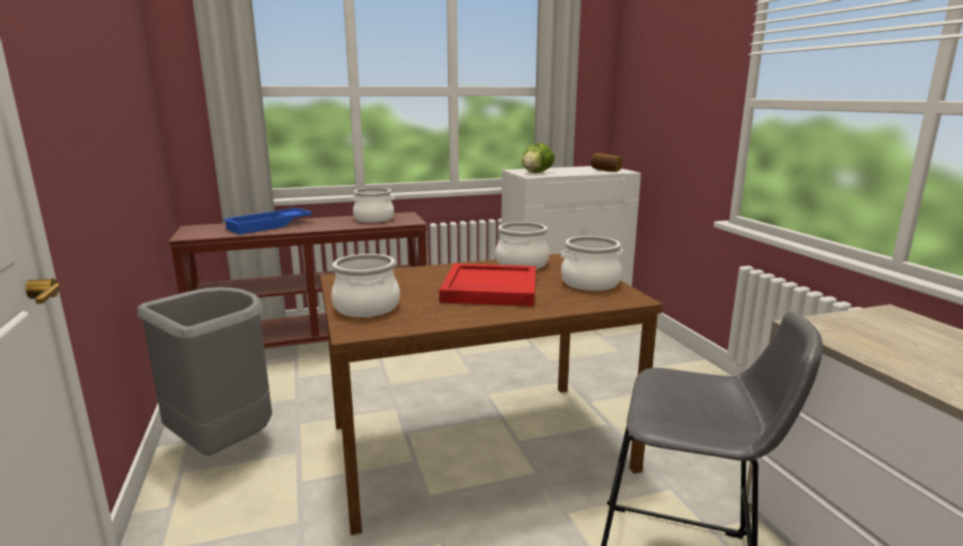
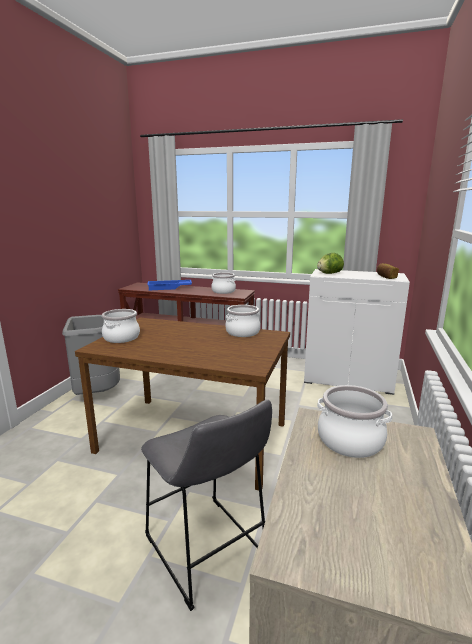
camera: 35 degrees right, 0 degrees up
red tray [439,263,536,306] -> none
cooking pot [561,236,623,291] -> cooking pot moved to [317,385,392,458]

